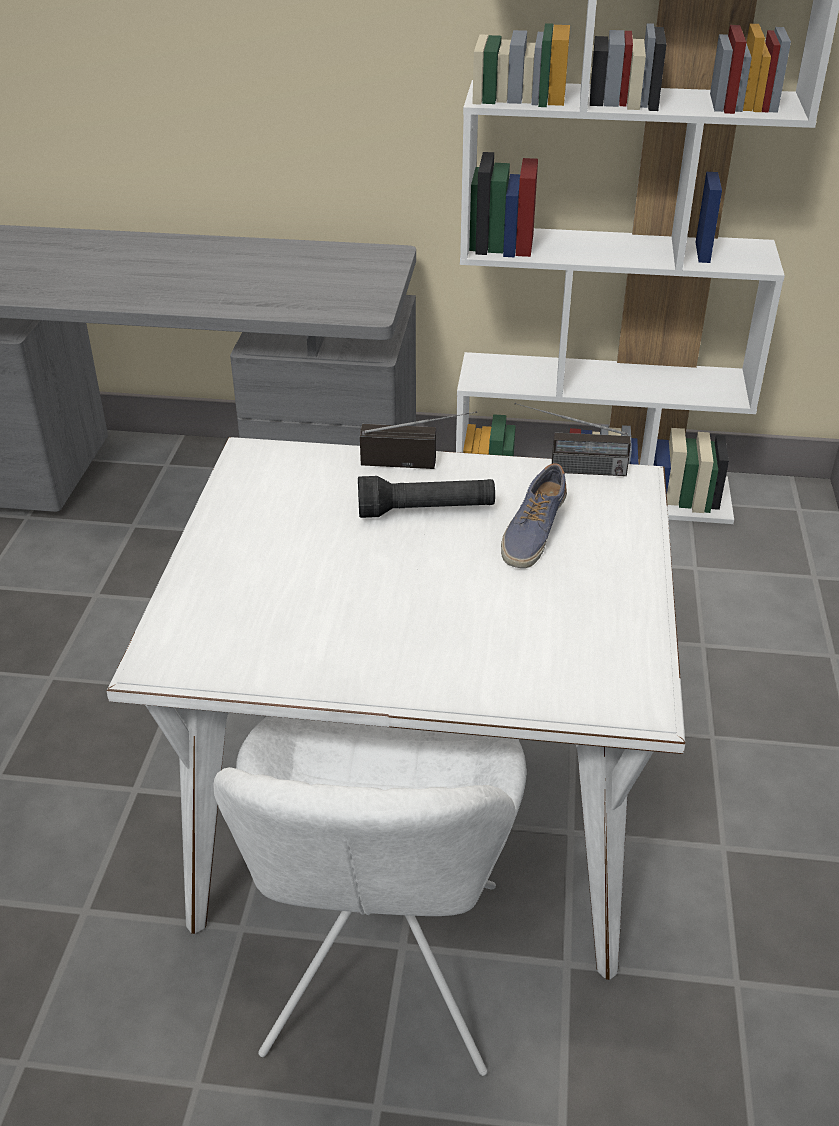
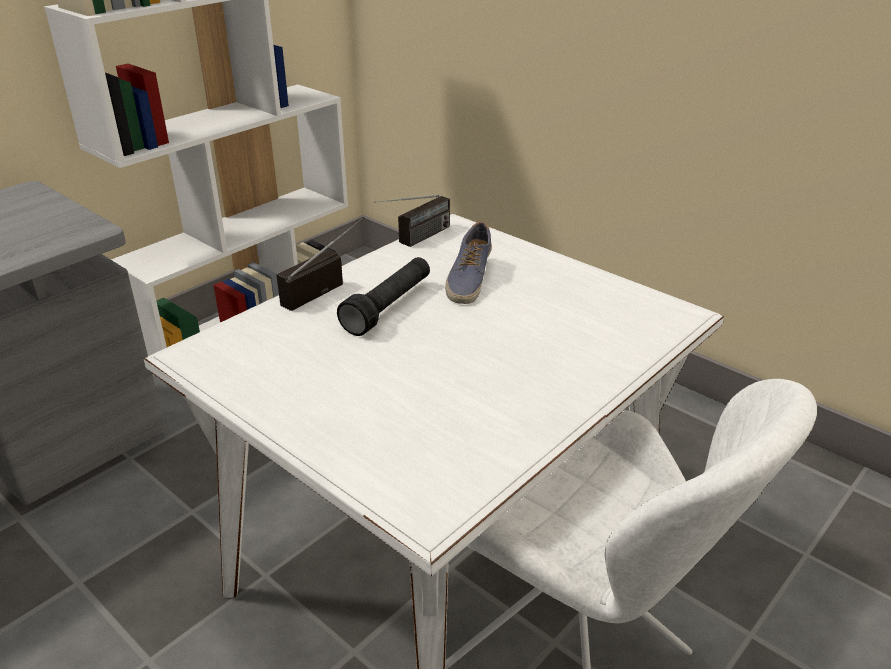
camera: 55 degrees left, 5 degrees down
shoe [501,463,567,568] -> shoe turned 45 degrees clockwise [445,222,492,304]

